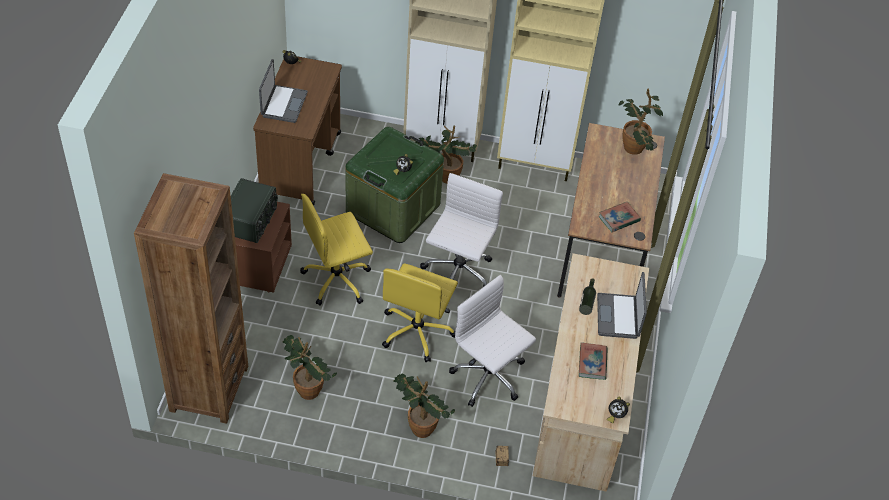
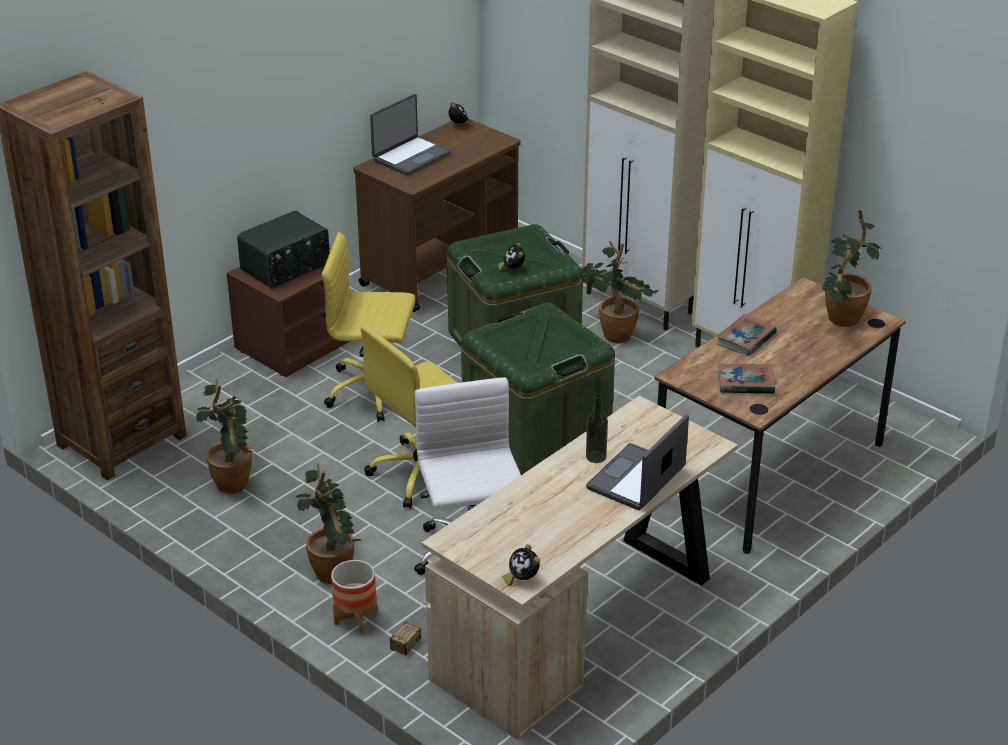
camera: 35 degrees right, 15 degrees down
white office chair [420,173,503,287] -> green storage box [461,302,615,475]
book [579,342,608,380] -> book moved to [717,314,777,356]
none -> planter [331,560,378,634]

